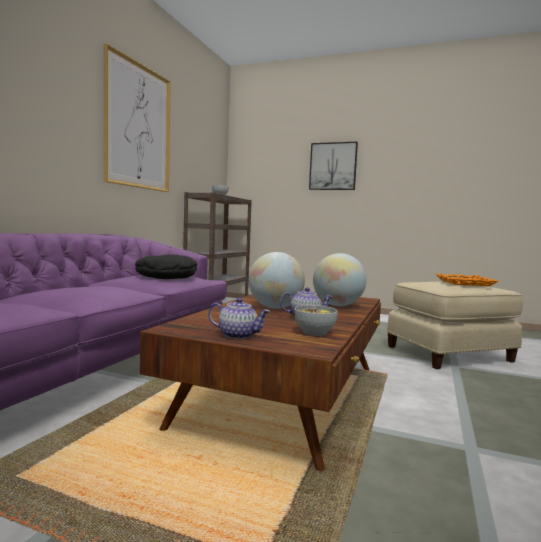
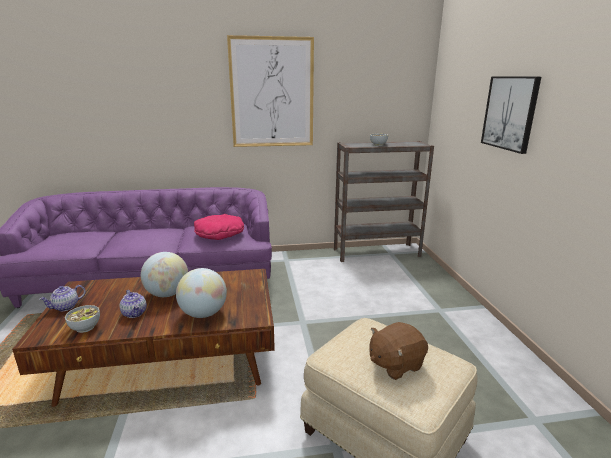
camera: 60 degrees right, 15 degrees up
black pillow [135,254,197,279] -> pink pillow [194,214,244,240]
teapot [208,298,270,339] -> teapot turned 60 degrees clockwise [39,285,86,311]
orange tray [436,274,498,286] -> brown plush toy [369,322,428,380]

